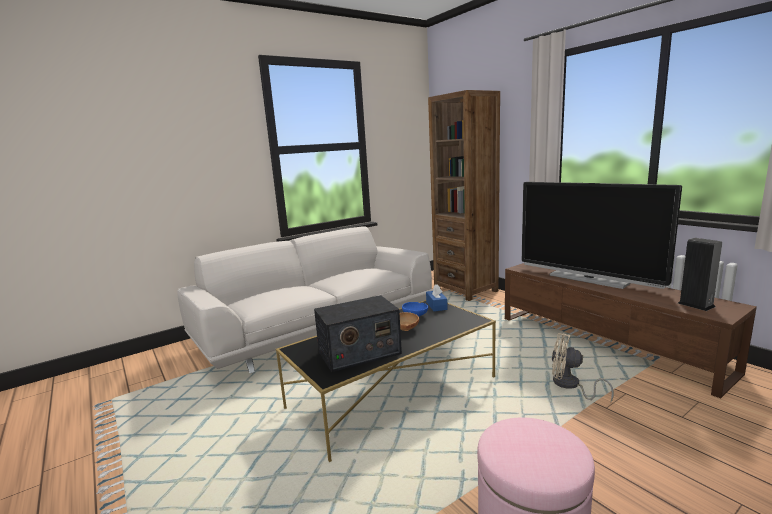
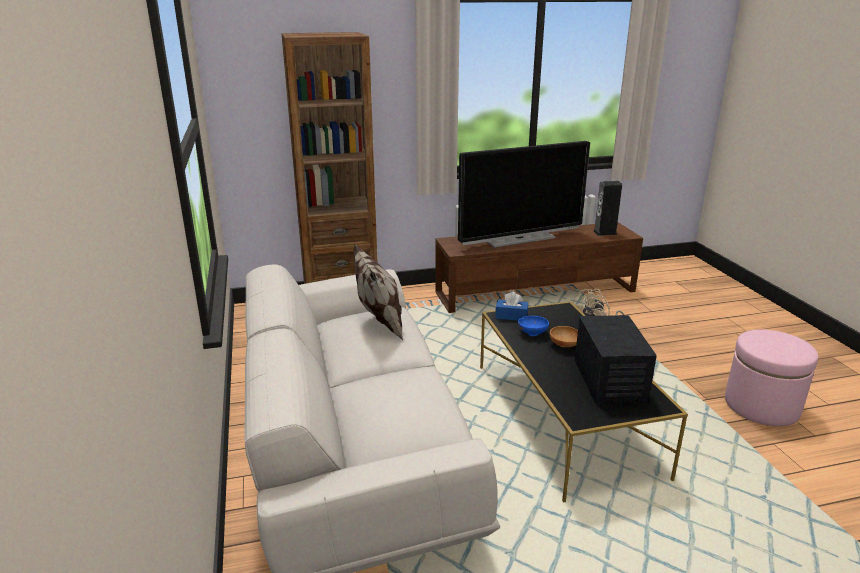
camera: 70 degrees left, 10 degrees up
none -> pillow [353,244,403,340]

